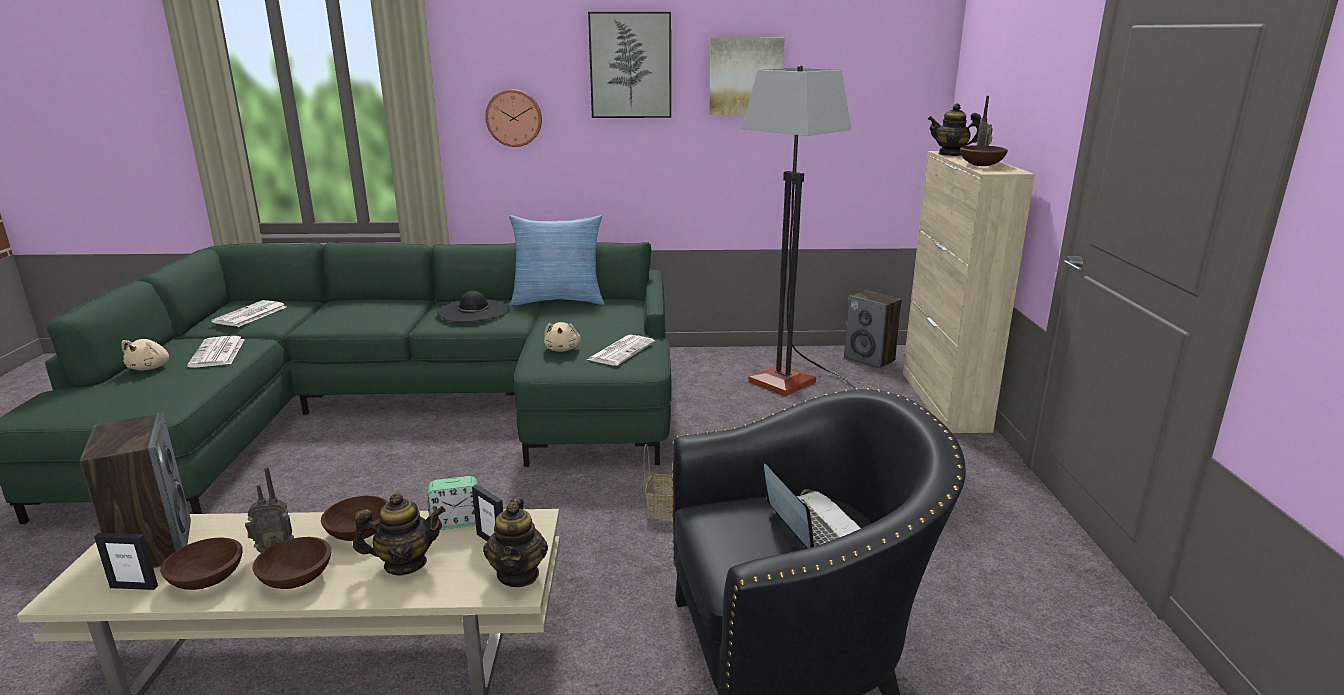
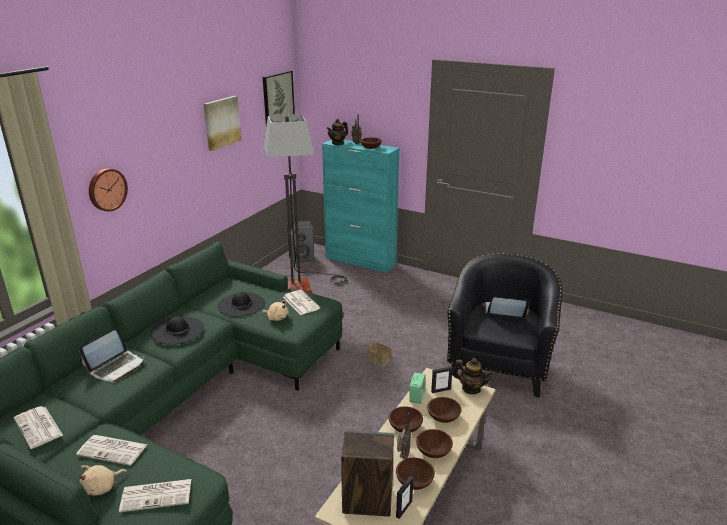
camera: 60 degrees left, 5 degrees up
beige plush toy [121,339,169,371] -> beige plush toy turned 105 degrees clockwise [79,465,127,496]
teapot [353,493,446,576] -> brown bowl [427,397,461,423]
pillow [509,215,604,305] -> none
picture [588,12,671,118] -> picture moved to [263,71,295,125]
beige cabinet [903,151,1035,433] -> turquoise cabinet [322,140,399,273]
none -> laptop [79,330,144,382]
none -> newspaper [119,479,191,512]
none -> black hat [217,292,265,317]

